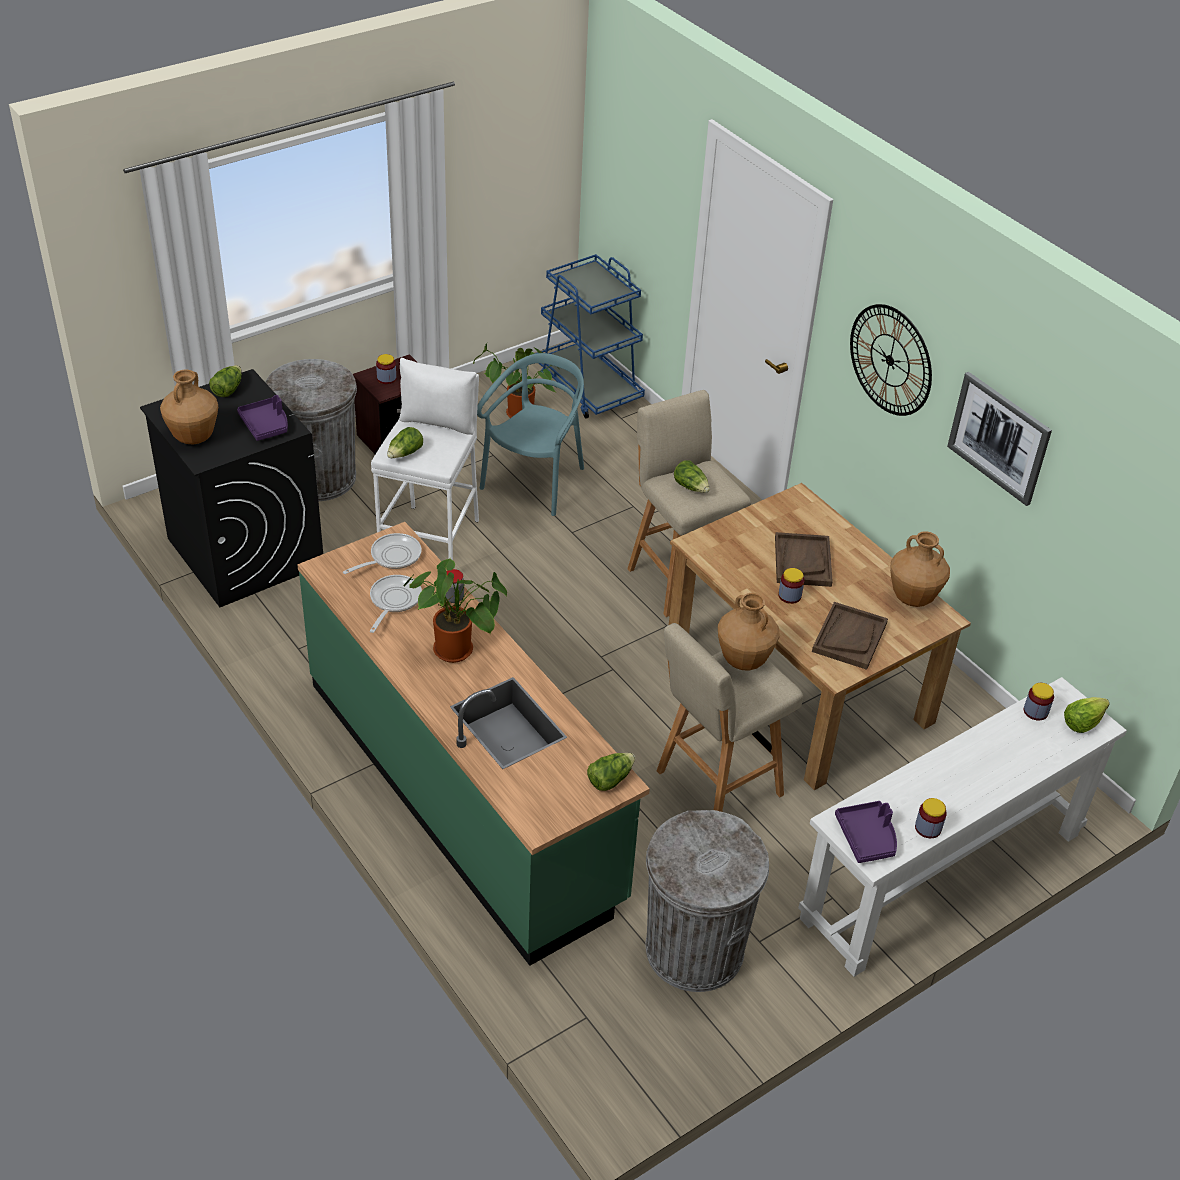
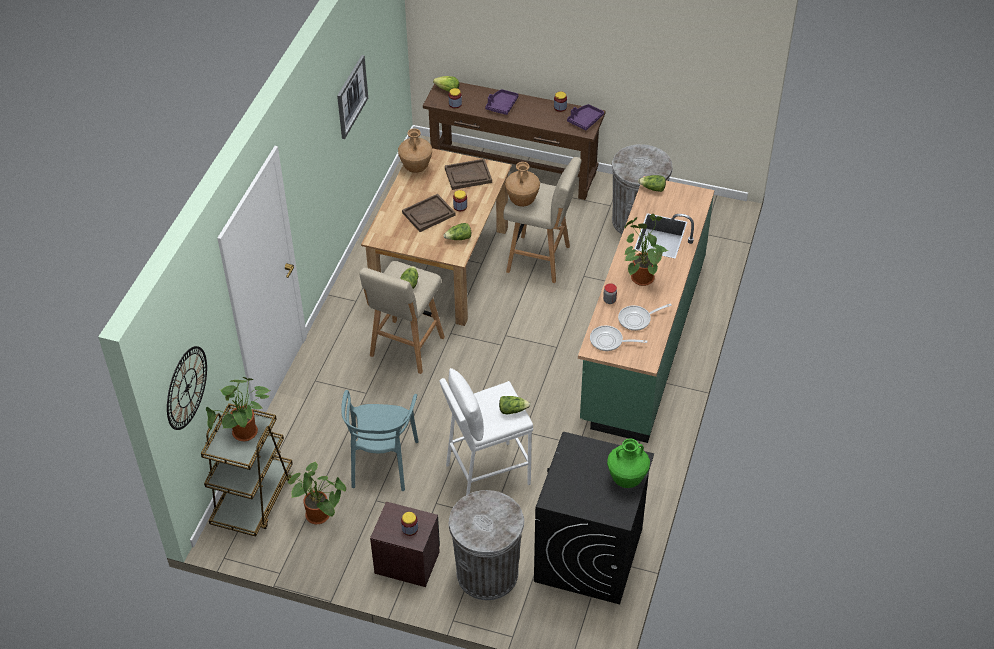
camera: 125 degrees left, 5 degrees up
brown vase [160,370,218,444] -> green vase [607,438,650,488]
lettuce [209,365,242,397] -> lettuce moved to [443,223,471,240]
purple tray [237,395,288,441] -> purple tray moved to [485,89,519,115]
turquoise chair [477,353,584,516] -> turquoise chair turned 75 degrees counterclockwise [341,390,419,491]
blue cart [535,254,645,419] -> brown cart [201,403,293,537]
white console table [798,677,1127,977] -> brown console table [423,82,606,200]
wall clock [850,304,932,416] -> wall clock moved to [167,346,207,430]
none -> potted plant [206,377,270,441]

